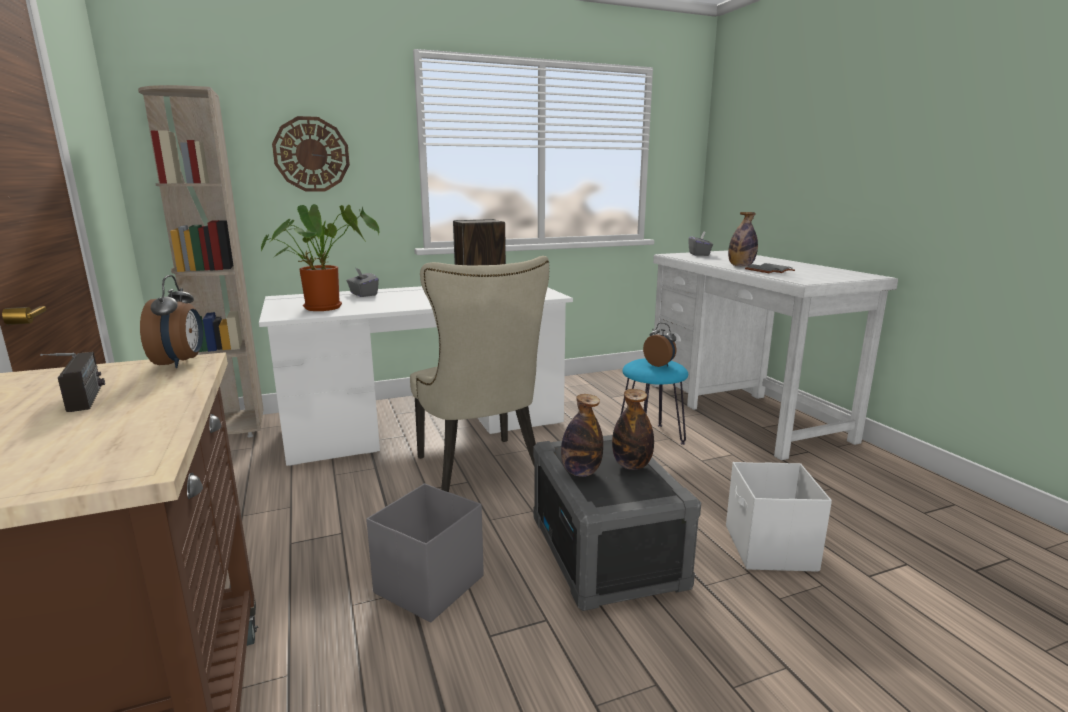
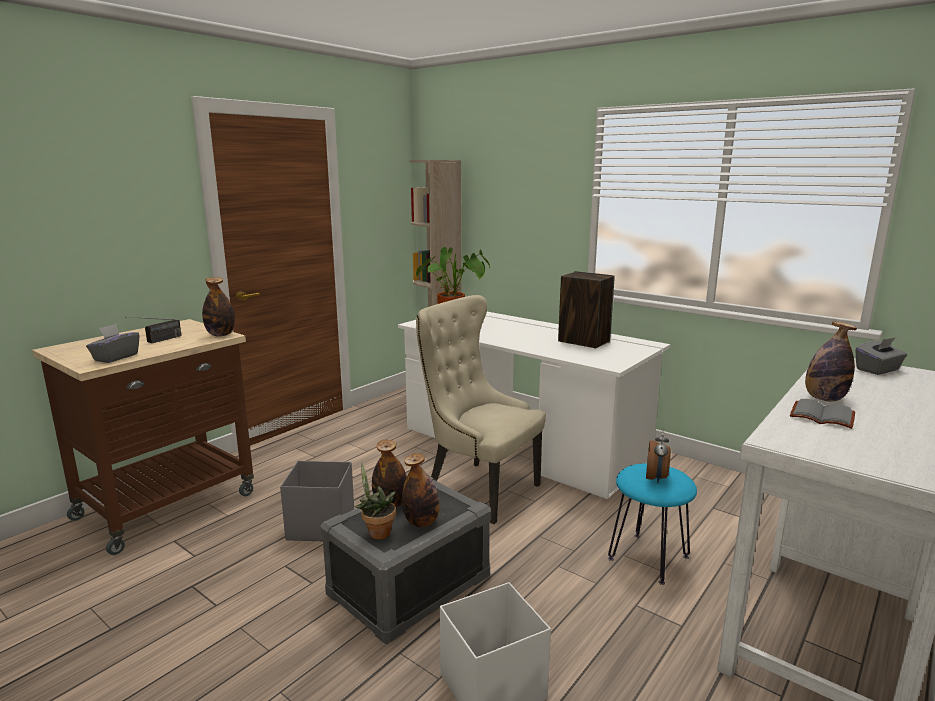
camera: 60 degrees right, 0 degrees up
alarm clock [140,275,203,368] -> bottle [202,277,235,336]
wall clock [272,116,350,192] -> none
grey tissue box [347,268,379,297] -> grey tissue box moved to [86,324,140,363]
beige chair [410,256,549,492] -> beige chair turned 90 degrees clockwise [416,295,546,524]
none -> potted plant [354,462,396,539]

